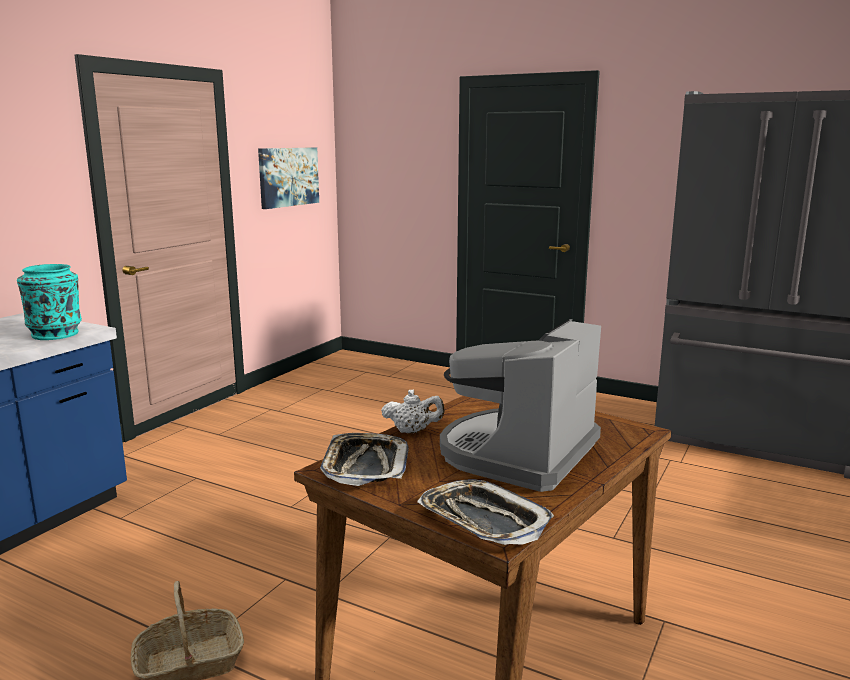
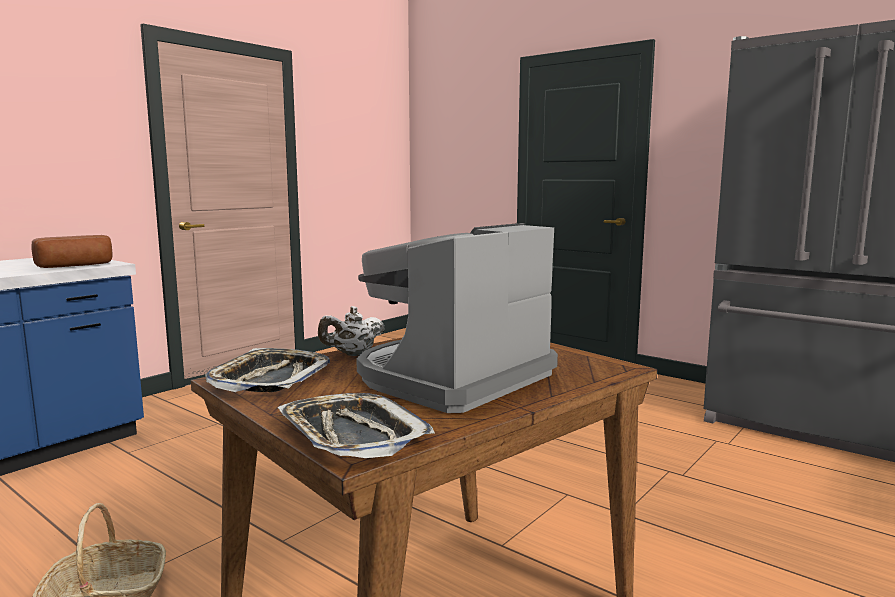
camera: 10 degrees right, 5 degrees down
turquoise vase [17,264,82,340] -> bread [31,235,113,268]
picture [258,147,319,209] -> none
white teapot [381,390,445,434] -> white teapot turned 135 degrees clockwise [318,306,385,356]

